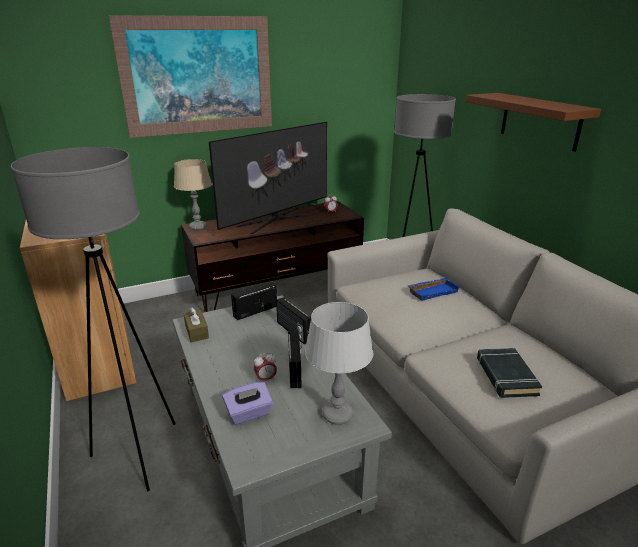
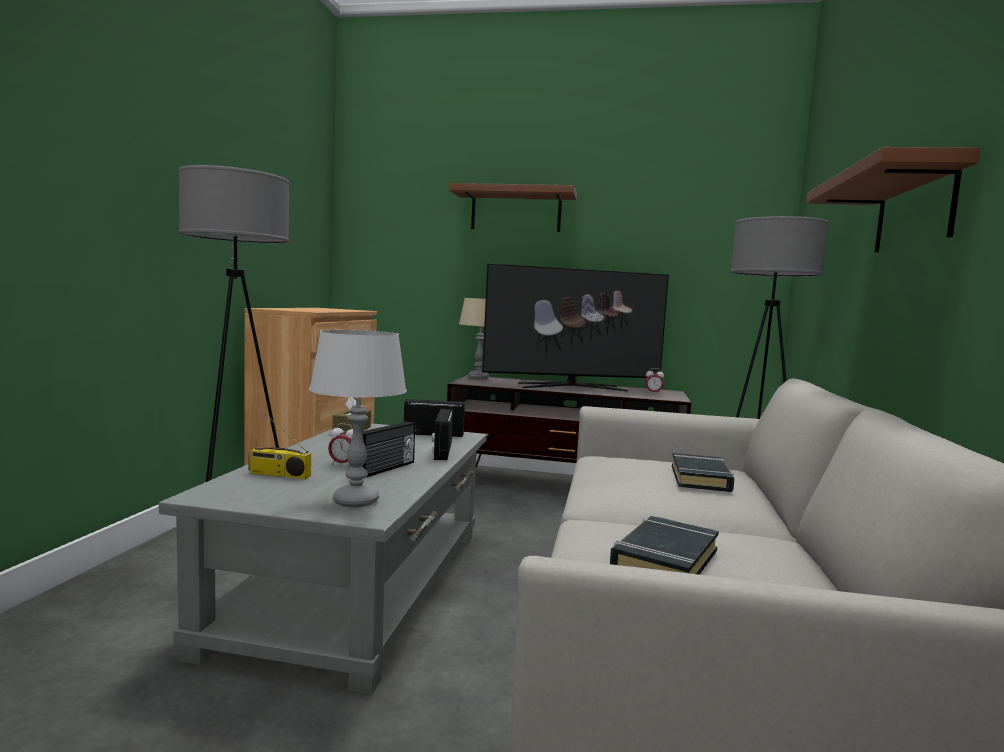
camera: 35 degrees right, 20 degrees down
picture [108,15,272,138] -> brown shelf [449,183,577,232]
purple tissue box [222,382,273,425] -> radio [249,414,311,479]
blue tray [408,278,461,301] -> black book [672,453,734,492]

